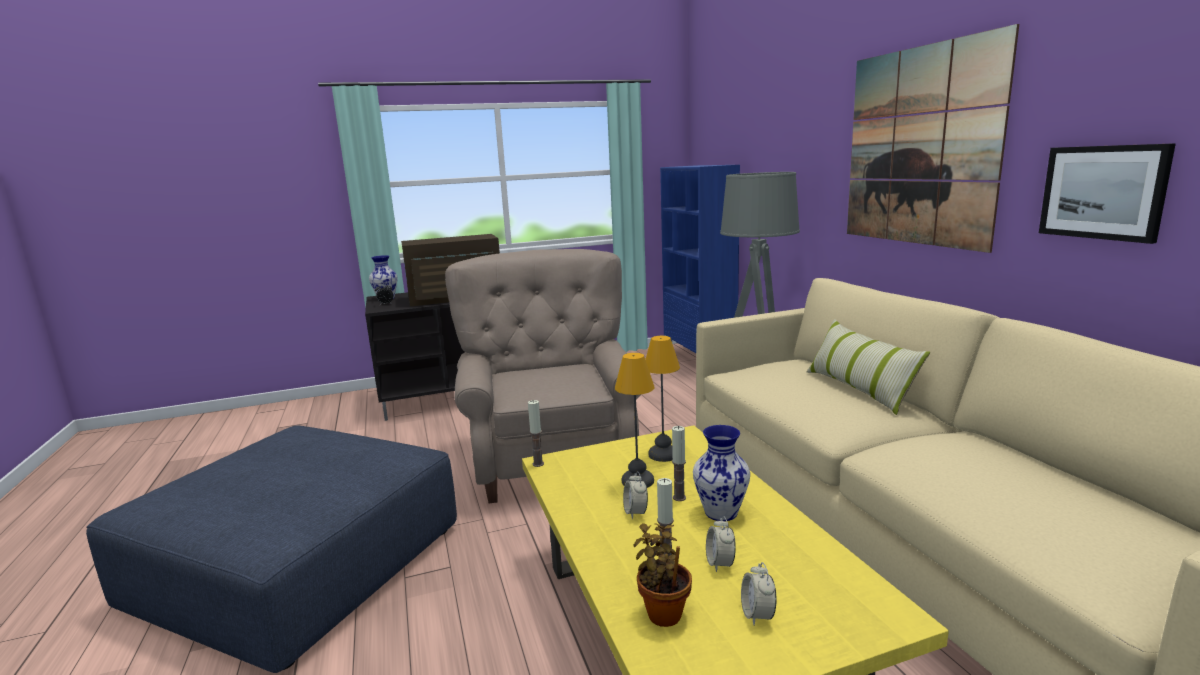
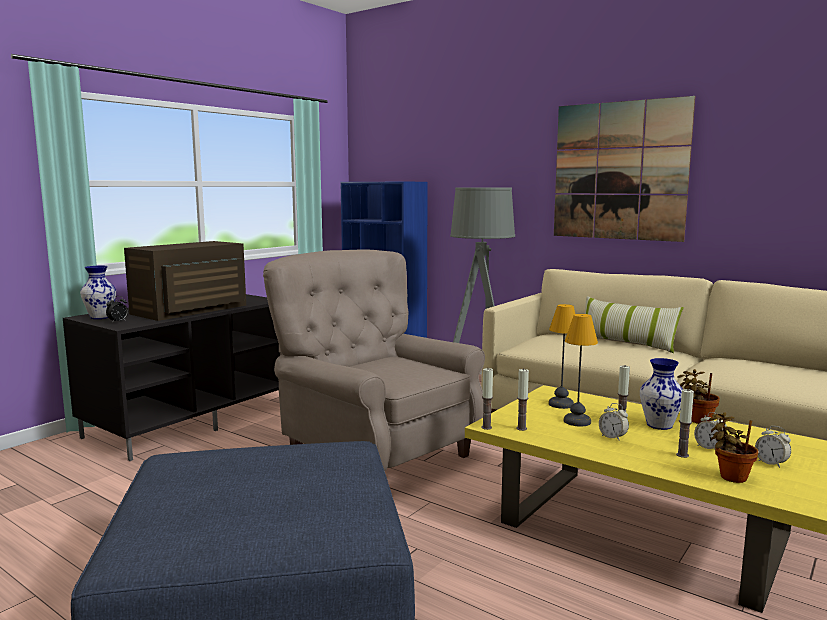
camera: 35 degrees left, 5 degrees down
picture [1039,143,1176,244] -> none
none -> candle [517,368,529,431]
none -> potted plant [677,369,720,424]

